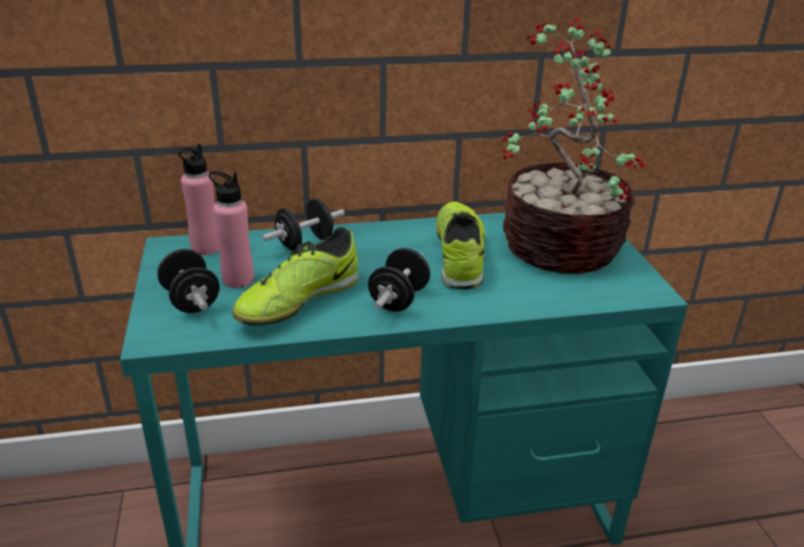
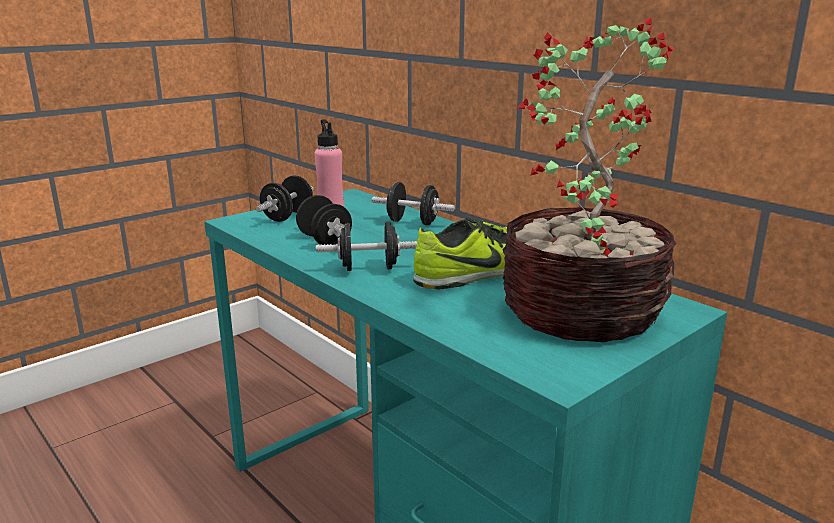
camera: 60 degrees right, 10 degrees down
pink bottle [178,144,219,255] -> none
shoe [232,227,359,326] -> black dumbbell [296,195,352,245]

